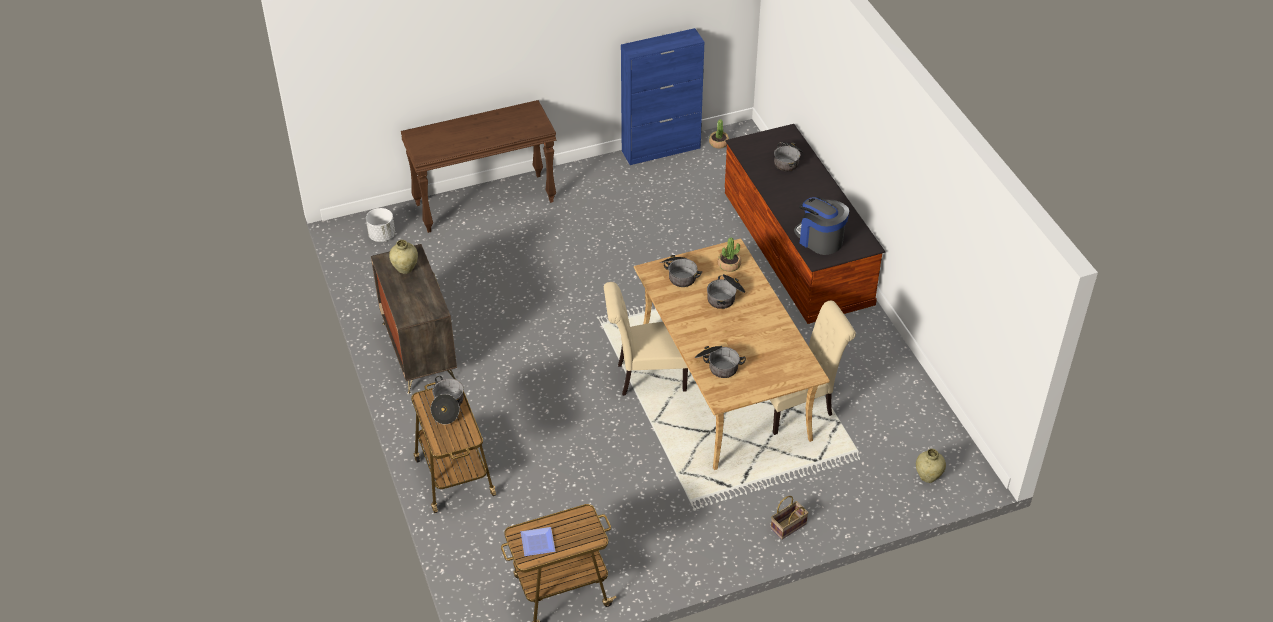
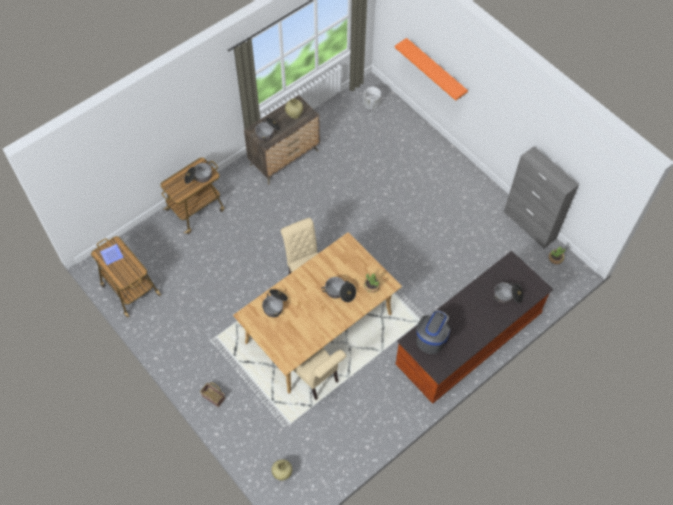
camera: 70 degrees right, 15 degrees up
brown console table [401,100,556,233] -> none
blue cabinet [621,28,705,165] -> grey cabinet [504,146,579,248]
cooking pot [660,255,702,287] -> cooking pot moved to [255,118,281,141]
none -> orange shelf [395,38,468,101]

